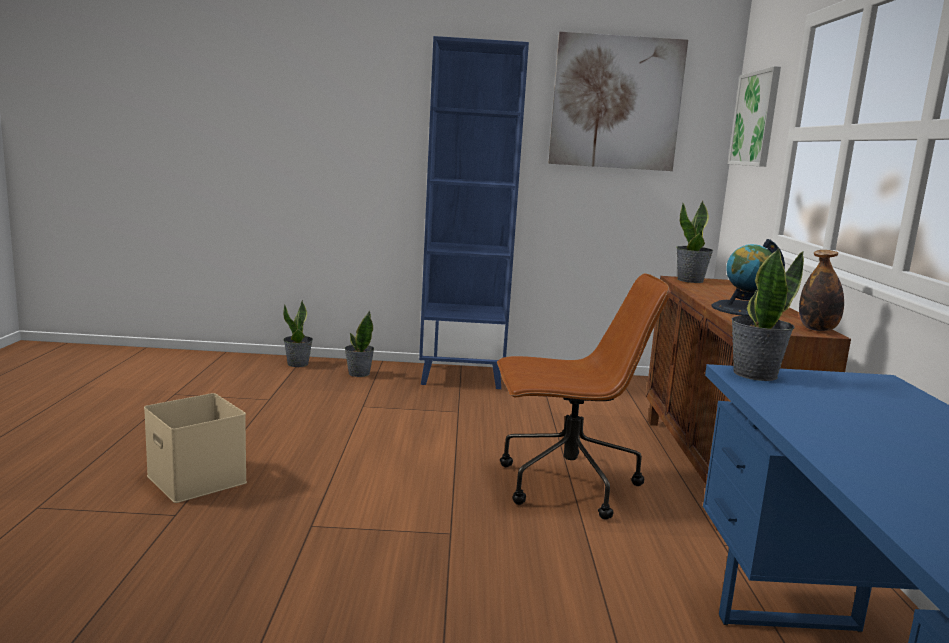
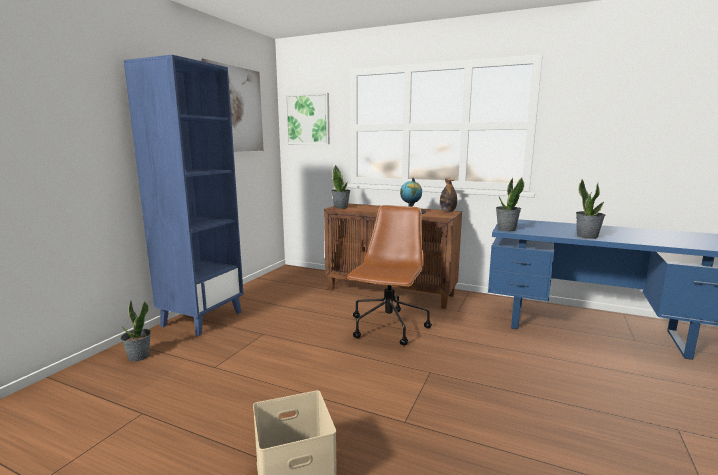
camera: 65 degrees left, 0 degrees up
potted plant [283,300,313,367] -> potted plant moved to [576,179,605,239]

